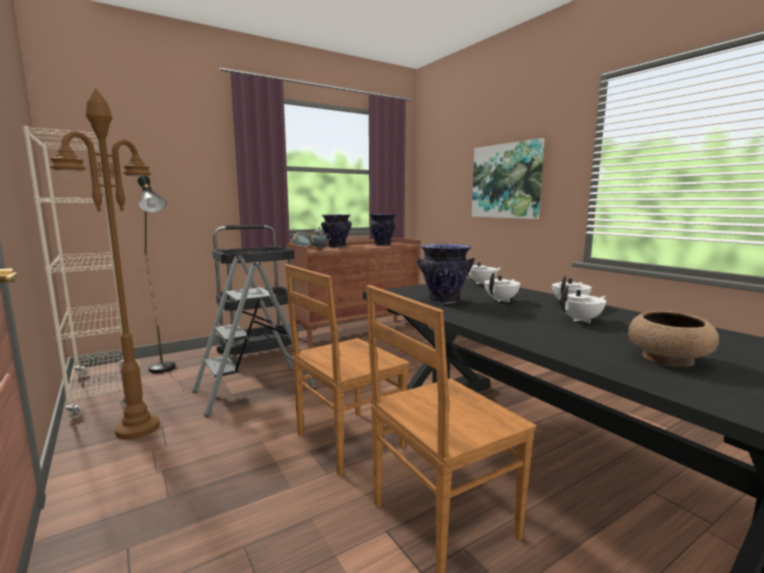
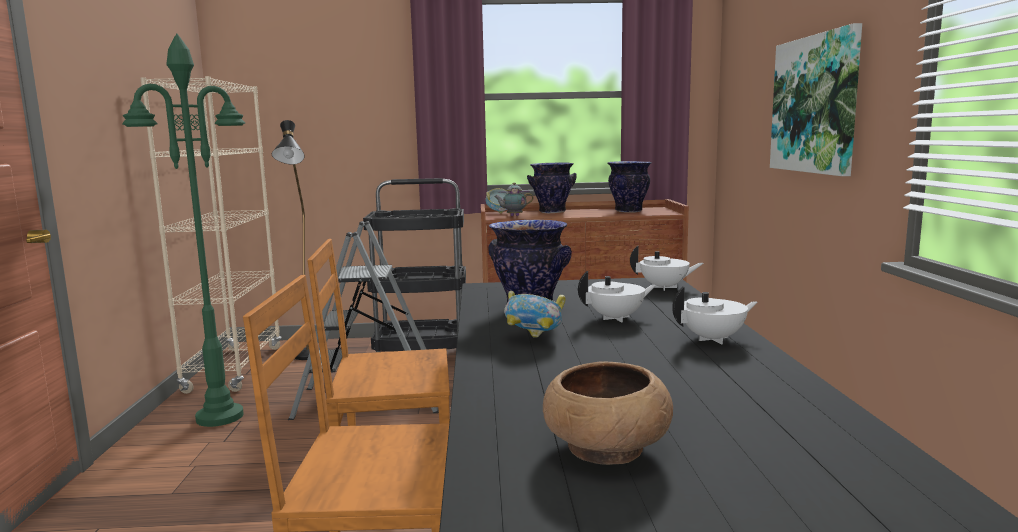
camera: 30 degrees right, 0 degrees up
brown floor lamp [50,88,159,440] -> green floor lamp [122,33,245,427]
white teapot [560,286,606,323] -> none
none -> bowl [504,291,566,338]

